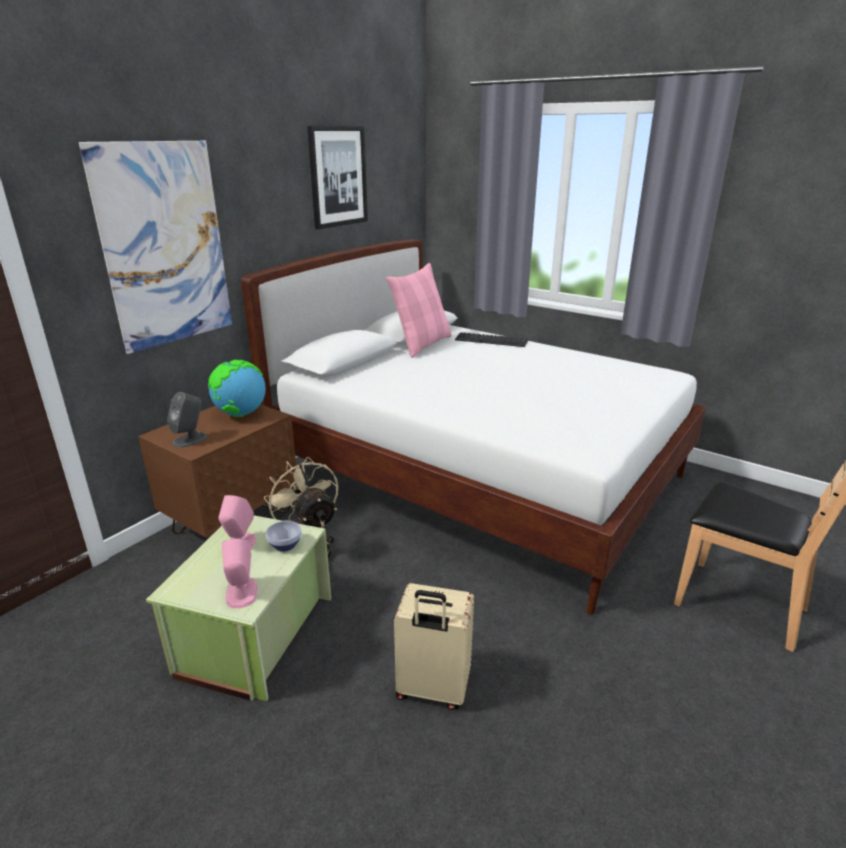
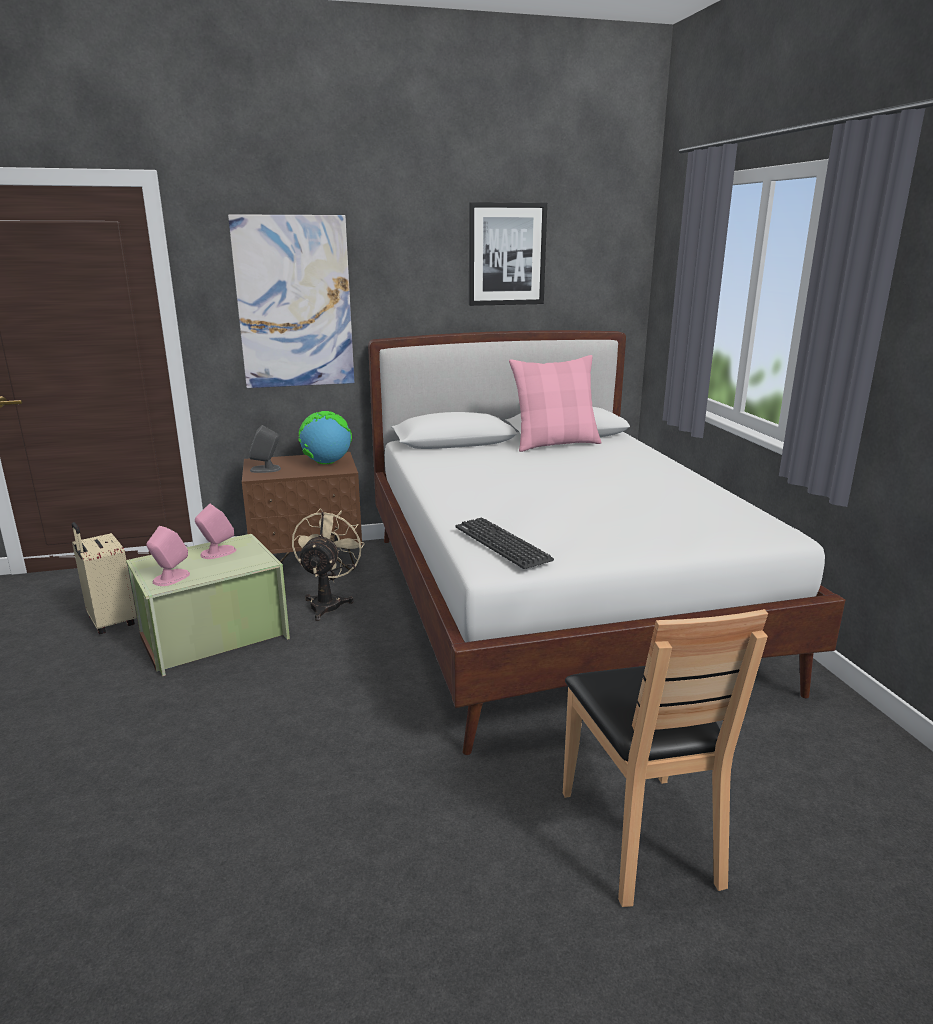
camera: 40 degrees right, 5 degrees down
bowl [266,521,302,552] -> none
beige suitcase [394,583,474,710] -> beige suitcase moved to [72,522,136,634]
keyboard [455,332,528,347] -> keyboard moved to [455,518,554,569]

